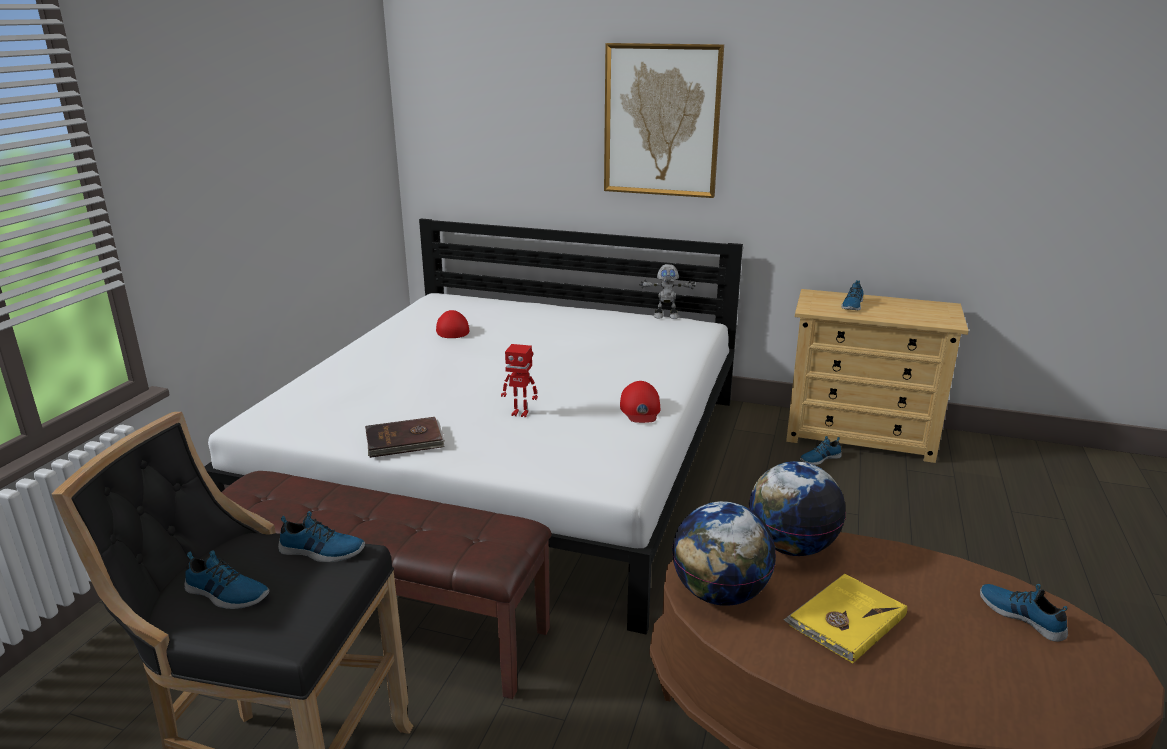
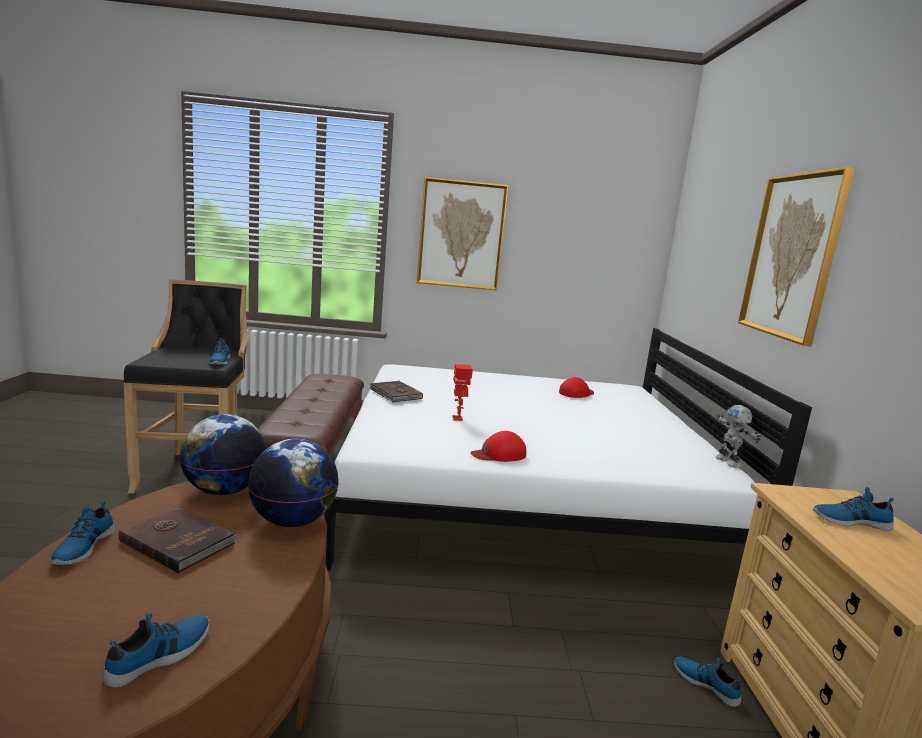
camera: 70 degrees right, 10 degrees down
shoe [184,550,270,609] -> shoe moved to [50,501,115,565]
yellow book [783,574,907,664] -> brown book [119,507,236,573]
none -> picture [417,177,509,290]

